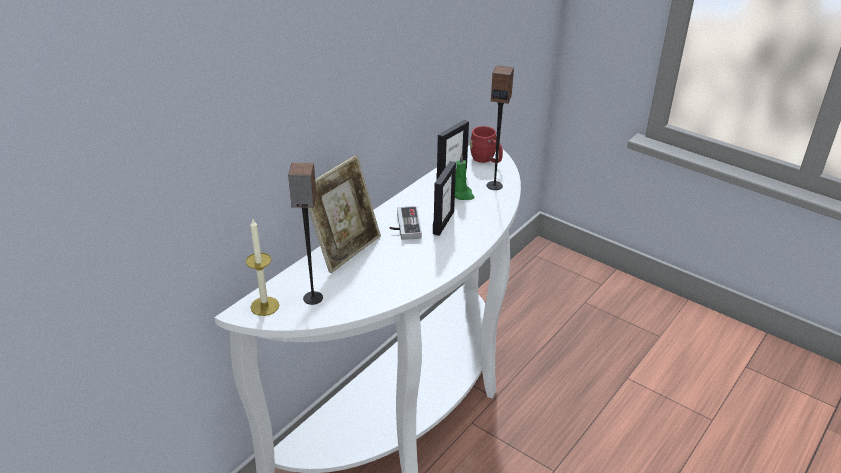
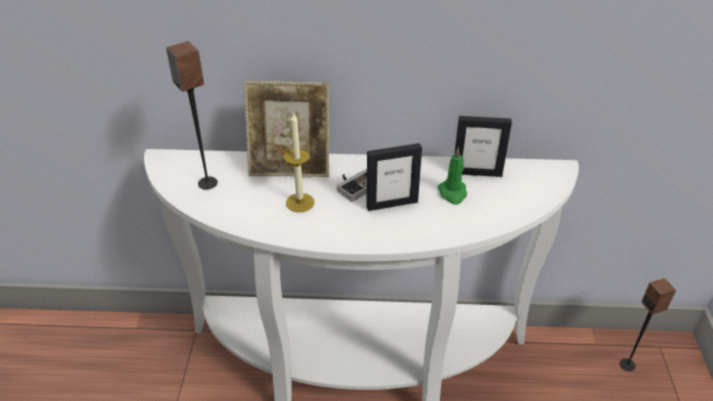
camera: 55 degrees right, 5 degrees up
candle [246,218,279,316] -> candle moved to [284,112,315,212]
red mug [469,126,503,163] -> none
speaker [487,65,514,190] -> speaker moved to [620,278,676,371]

